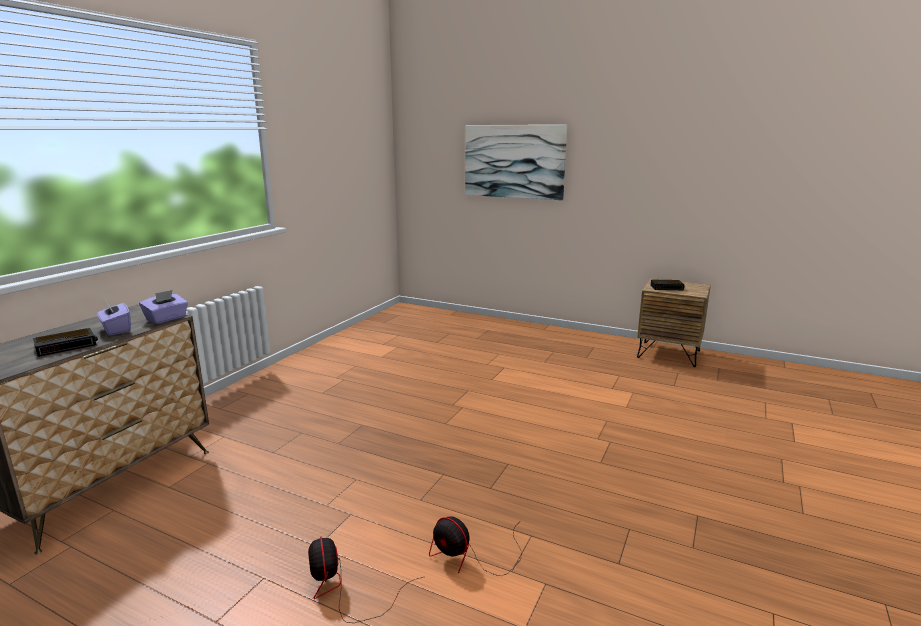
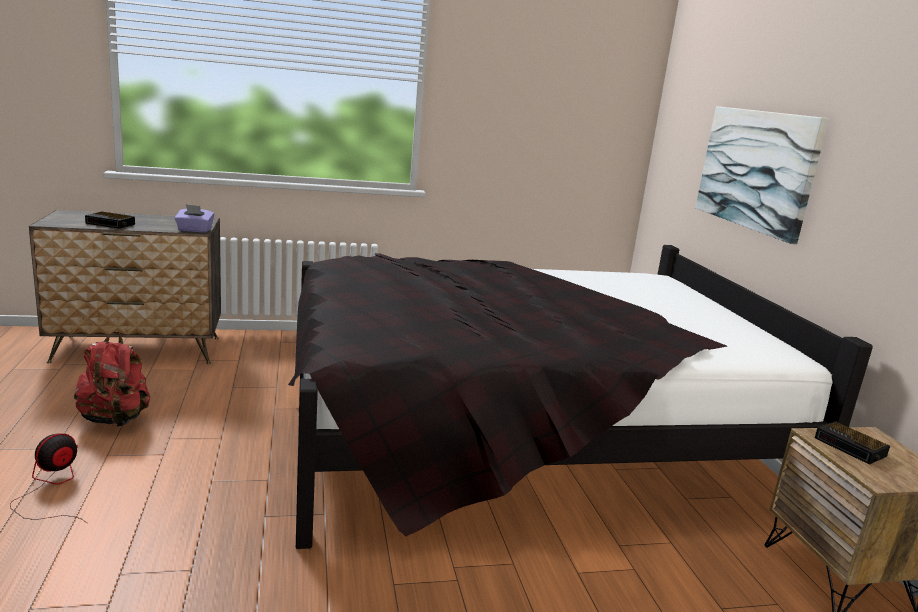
camera: 50 degrees right, 0 degrees up
purple tissue box [97,299,131,336] -> none
fan [429,517,522,576] -> none
none -> red backpack [74,331,150,427]
none -> black bed [288,245,873,549]

